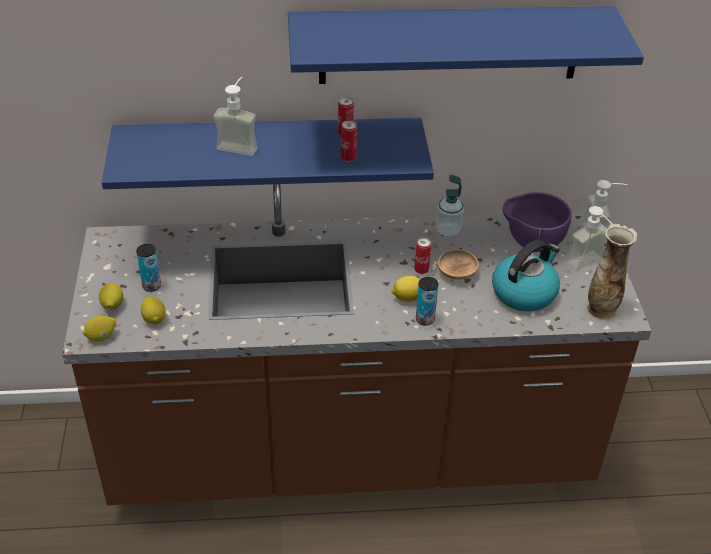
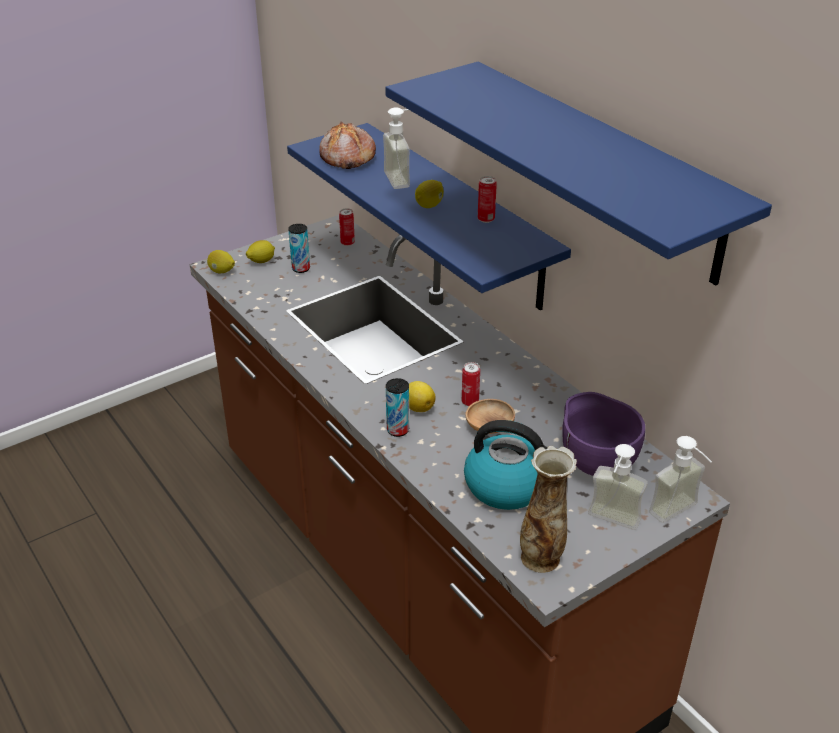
camera: 60 degrees right, 5 degrees down
lemon [141,296,165,324] -> lemon moved to [415,180,444,208]
can [341,121,357,162] -> can moved to [339,208,355,246]
soap dispenser [436,175,464,236] -> none
none -> bread [319,122,376,169]

